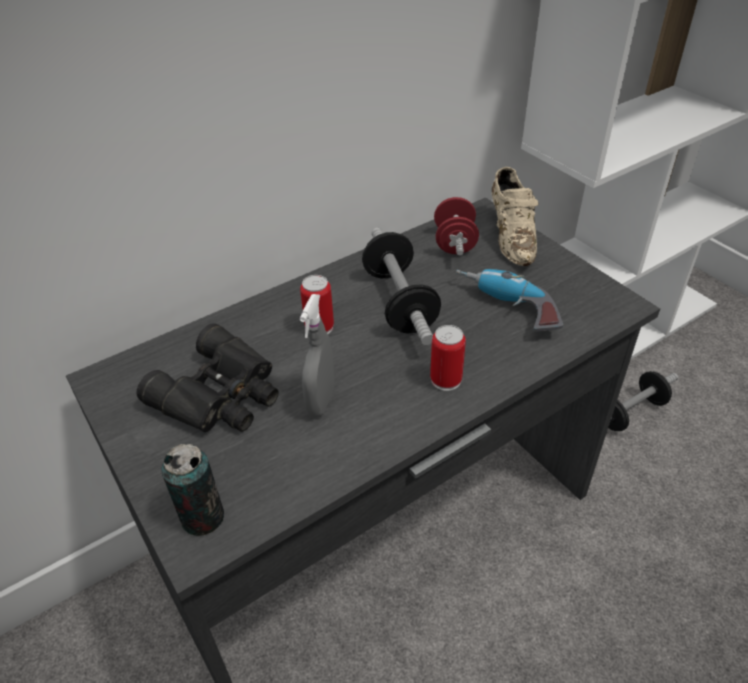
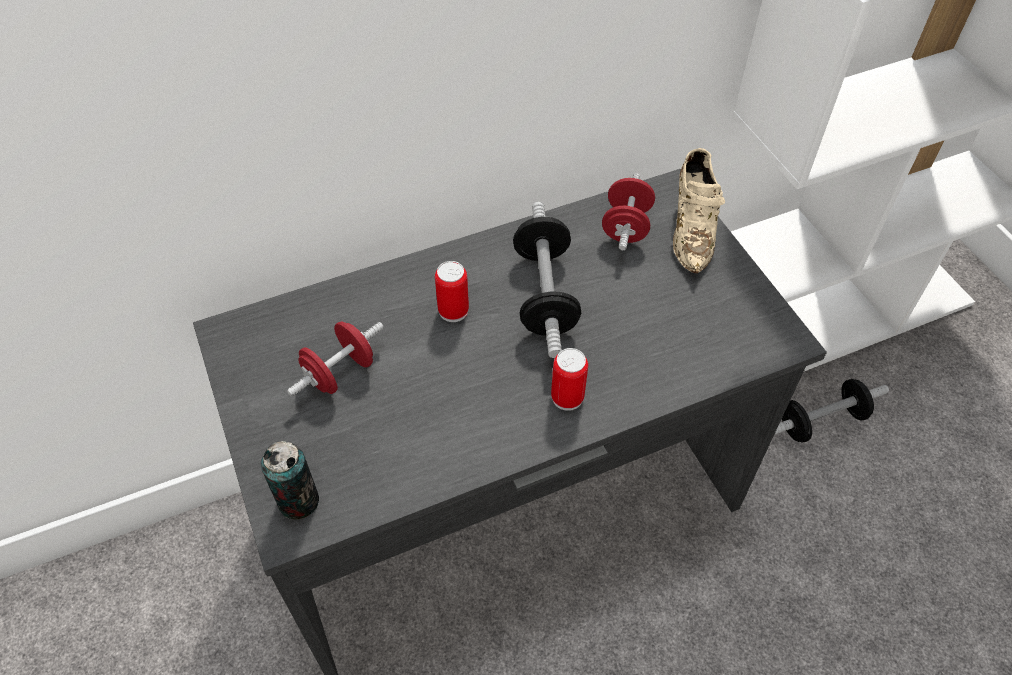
camera: 10 degrees right, 10 degrees up
black binoculars [137,323,279,432] -> red dumbbell [287,321,384,396]
grey spray bottle [300,294,334,418] -> none
power drill [456,269,563,331] -> none

